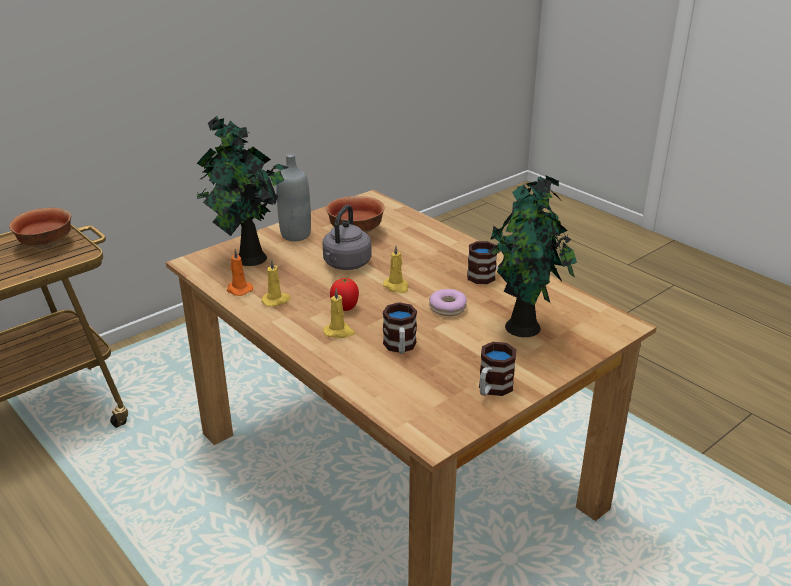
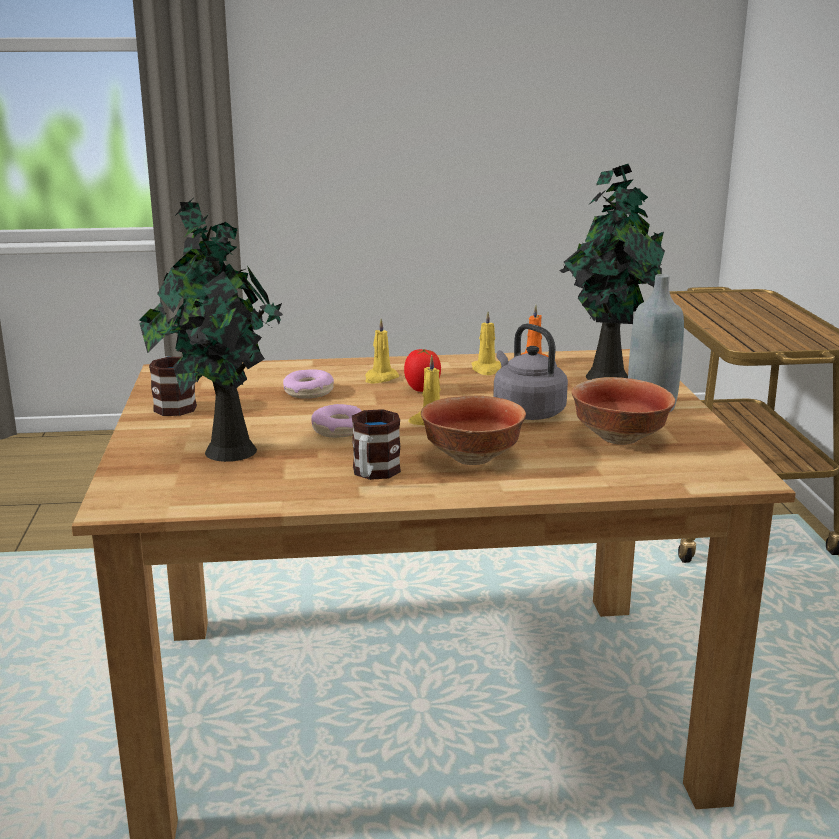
camera: 125 degrees right, 10 degrees down
bowl [9,208,71,249] -> bowl moved to [421,396,526,465]
mug [383,302,417,354] -> donut [283,369,334,399]

